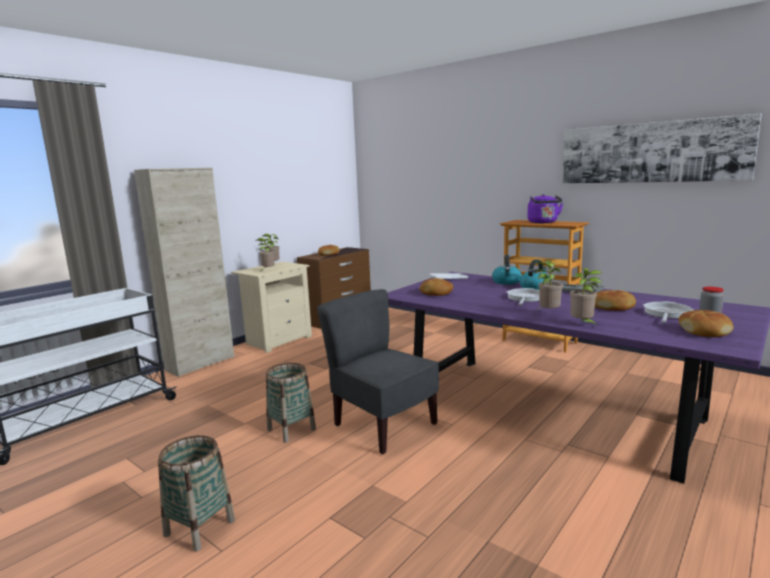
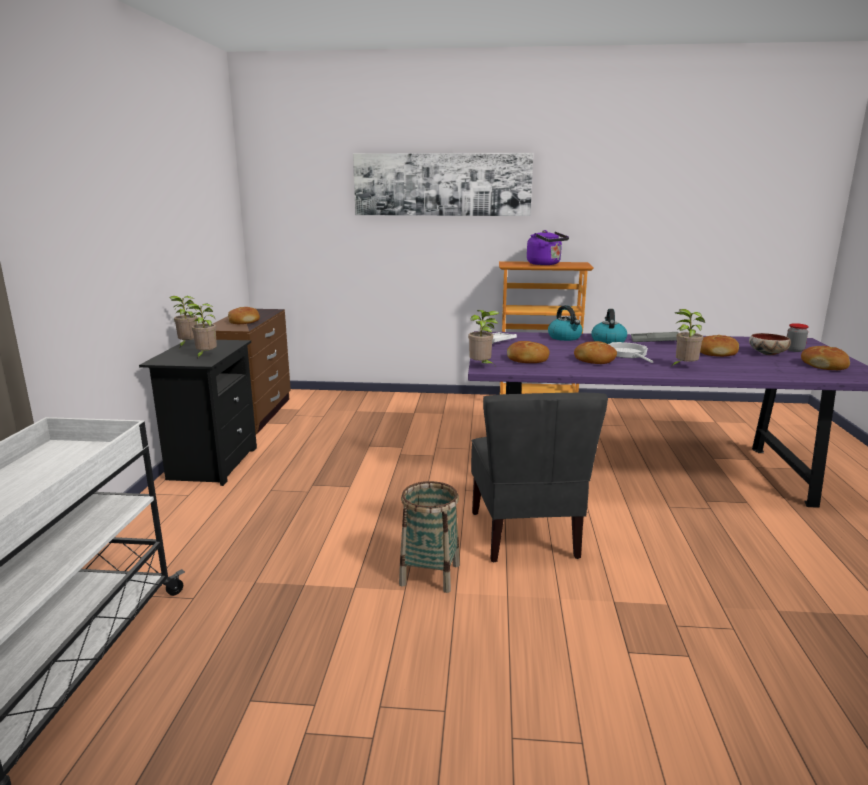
camera: 35 degrees left, 5 degrees up
beige cabinet [134,167,234,377] -> none
basket [158,435,235,552] -> none
beige nightstand [231,261,312,353] -> black nightstand [139,339,257,486]
grey chair [317,289,439,454] -> grey chair turned 105 degrees counterclockwise [471,393,608,562]
picture [562,114,762,184] -> picture moved to [353,153,533,216]
potted plant [570,268,602,326] -> potted plant moved to [468,310,500,364]
frying pan [643,301,694,323] -> bowl [749,333,791,355]
none -> bread [574,341,617,364]

